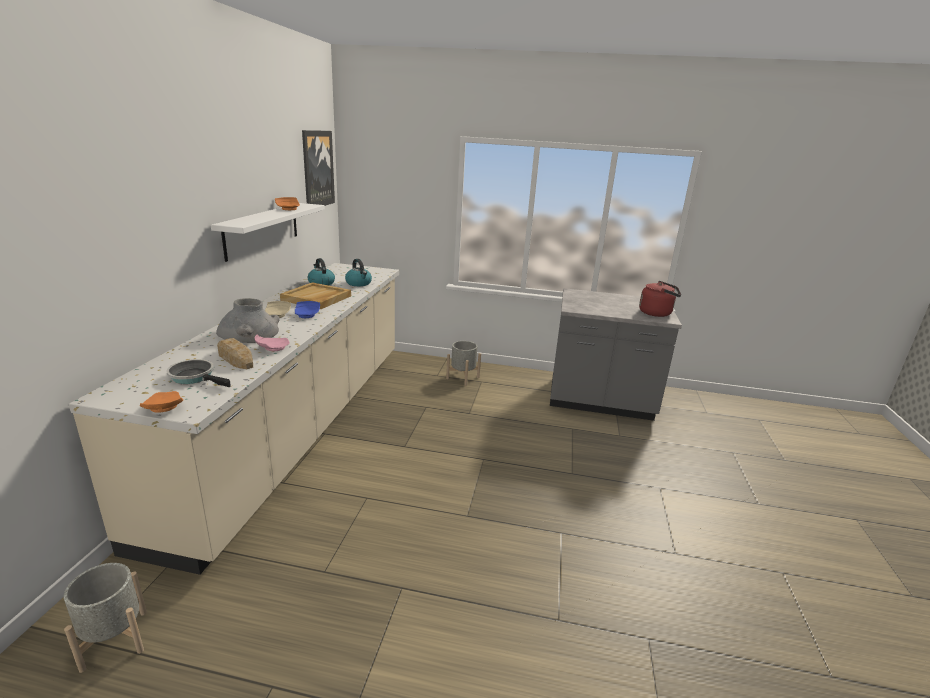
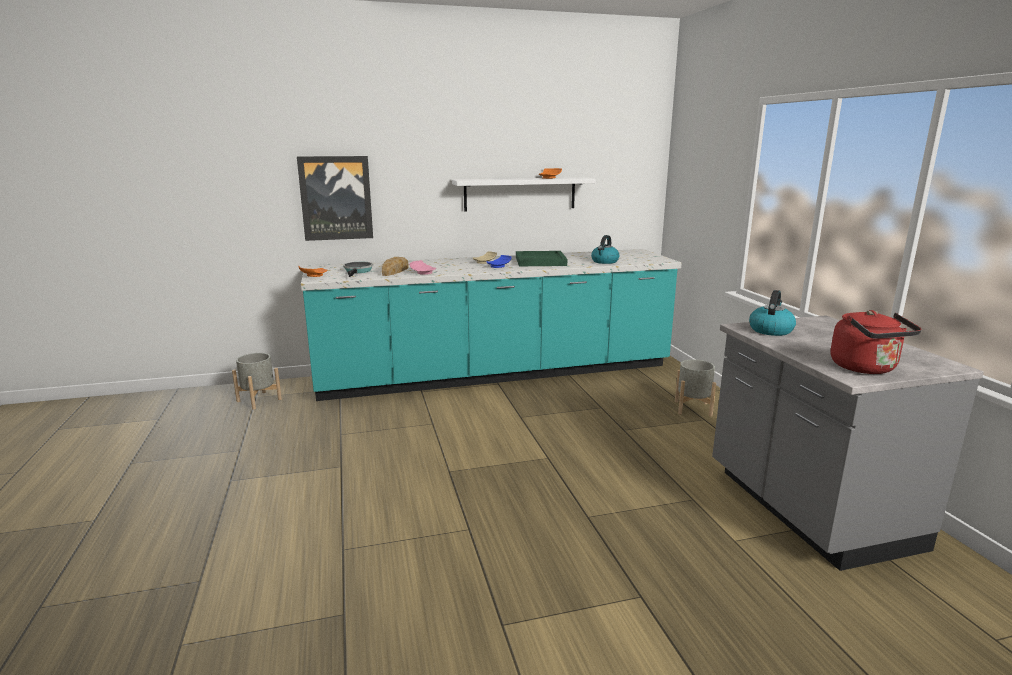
camera: 65 degrees right, 5 degrees down
beige counter [69,263,399,575] -> turquoise counter [301,249,682,401]
grey vase [216,298,280,343] -> none
beige tray [280,282,351,309] -> green tray [516,251,567,266]
picture [302,130,335,206] -> picture moved to [297,156,373,241]
kettle [307,258,335,285] -> kettle moved to [749,290,796,336]

